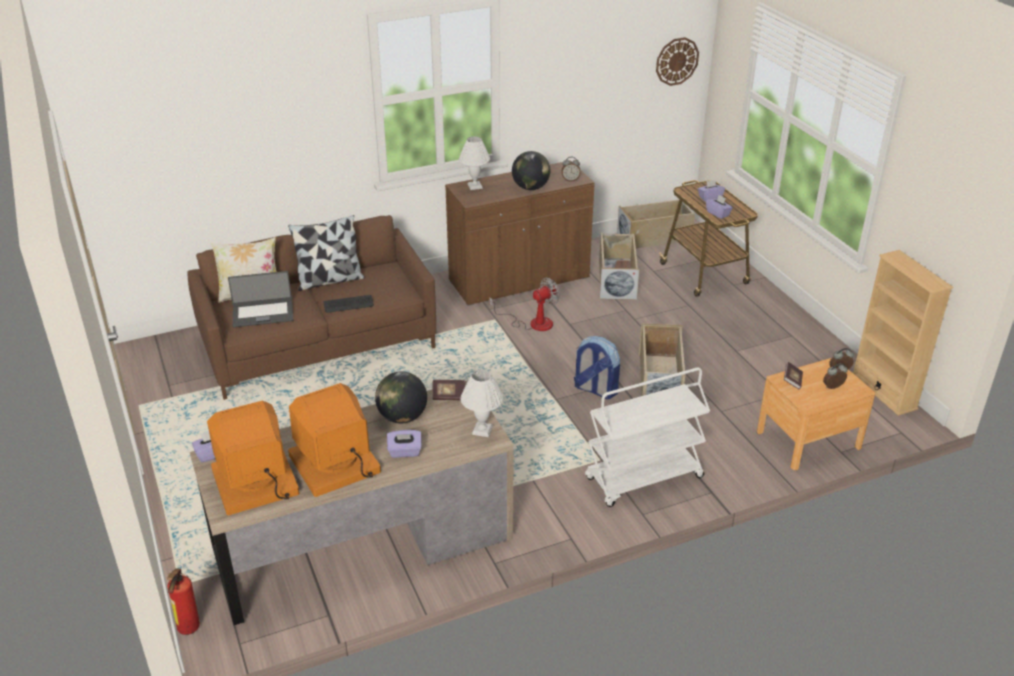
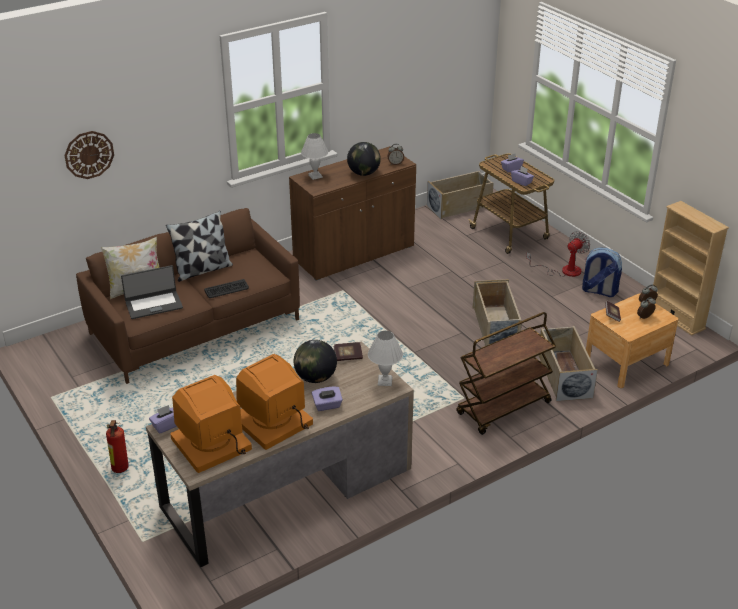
camera: 10 degrees left, 0 degrees up
fire extinguisher [167,568,200,635] -> fire extinguisher moved to [106,420,129,473]
fan [489,278,560,331] -> fan moved to [526,231,590,277]
backpack [574,336,620,399] -> backpack moved to [582,248,622,297]
white cart [585,367,710,507] -> brown cart [456,312,556,435]
beige storage box [599,233,640,300] -> beige storage box moved to [538,326,598,401]
wall clock [656,37,699,86] -> wall clock moved to [64,131,114,179]

